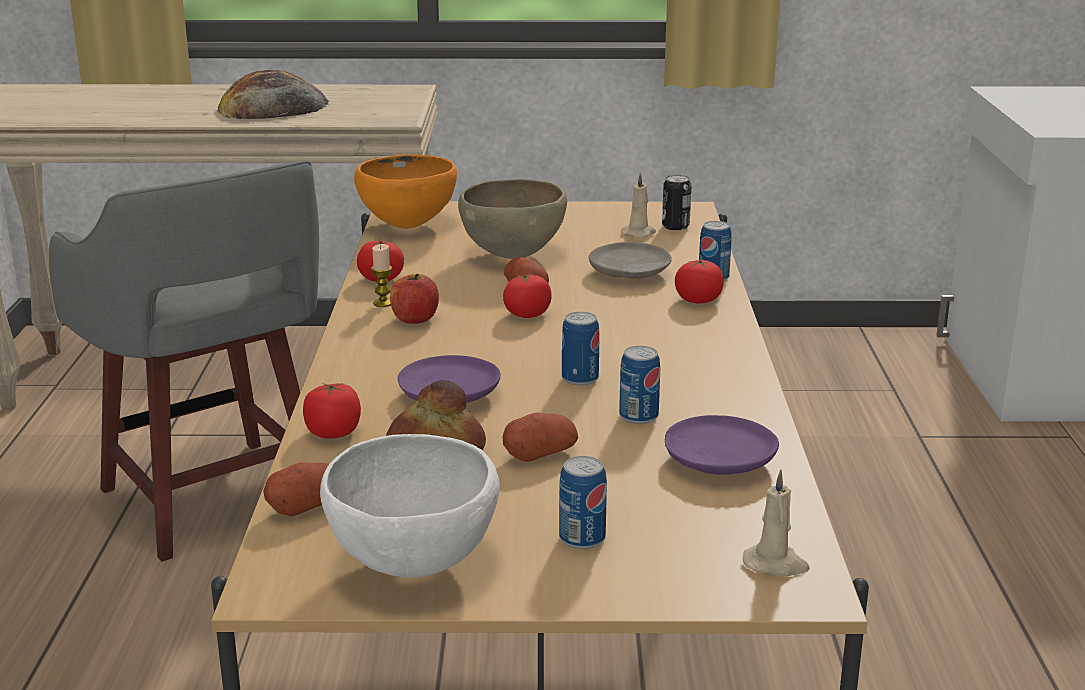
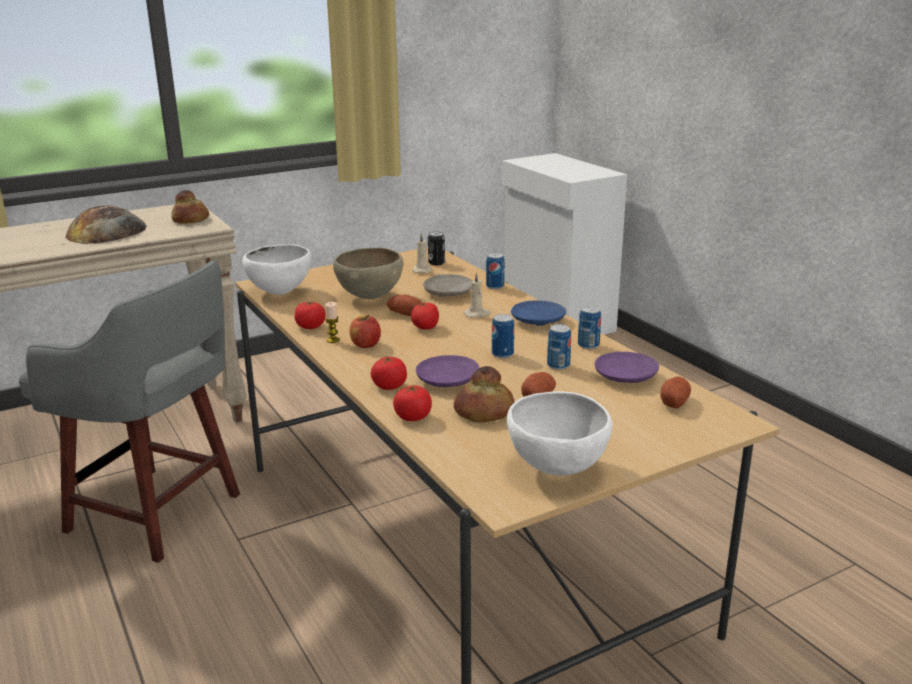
camera: 30 degrees left, 0 degrees up
potato [263,462,329,516] -> potato moved to [661,377,691,408]
orange bowl [354,154,457,229] -> white bowl [242,244,311,295]
can [559,456,607,549] -> can moved to [578,306,601,349]
tomato [675,259,724,304] -> tomato moved to [371,357,407,390]
beige candle [743,470,810,577] -> beige candle moved to [464,272,491,318]
none -> bread [171,190,209,224]
none -> blue plate [511,301,566,326]

